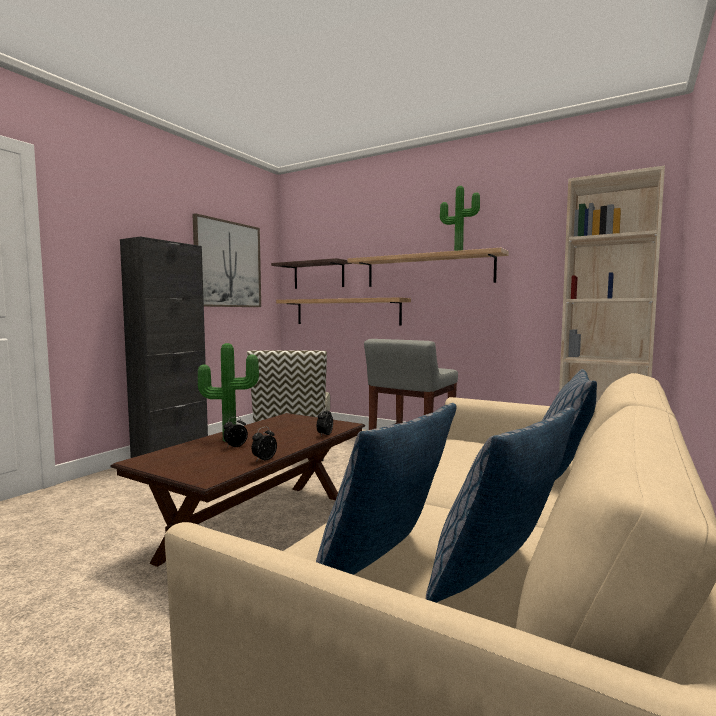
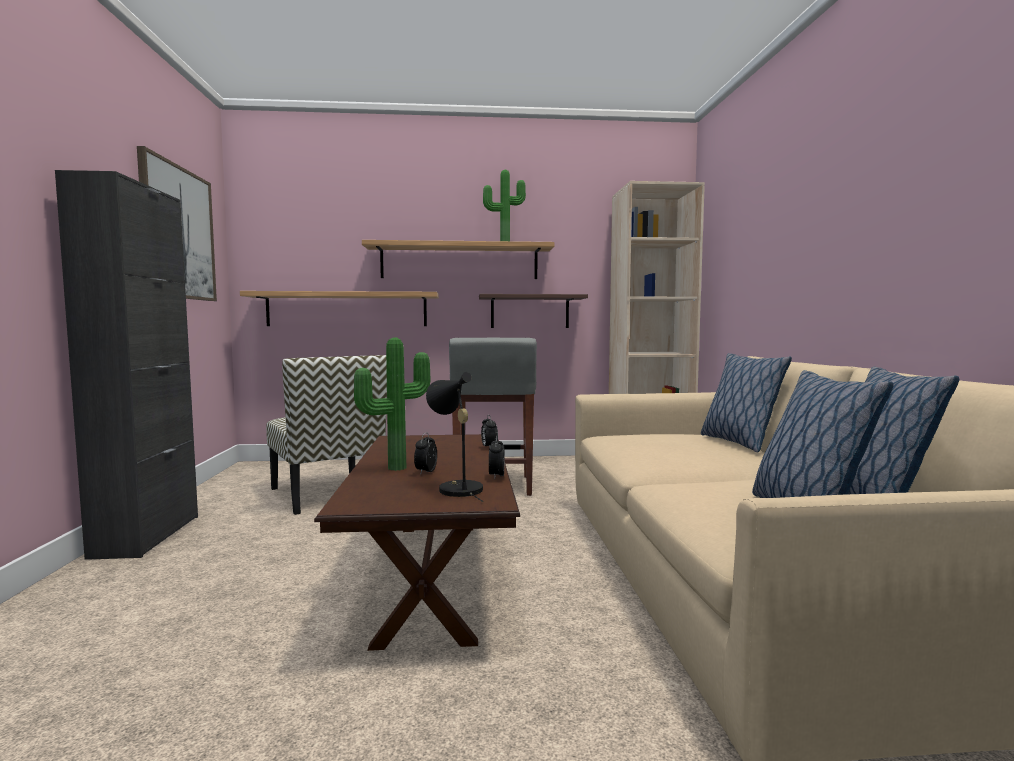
camera: 35 degrees left, 0 degrees up
shelf [271,258,352,289] -> shelf moved to [479,294,588,328]
none -> black table lamp [426,372,483,502]

